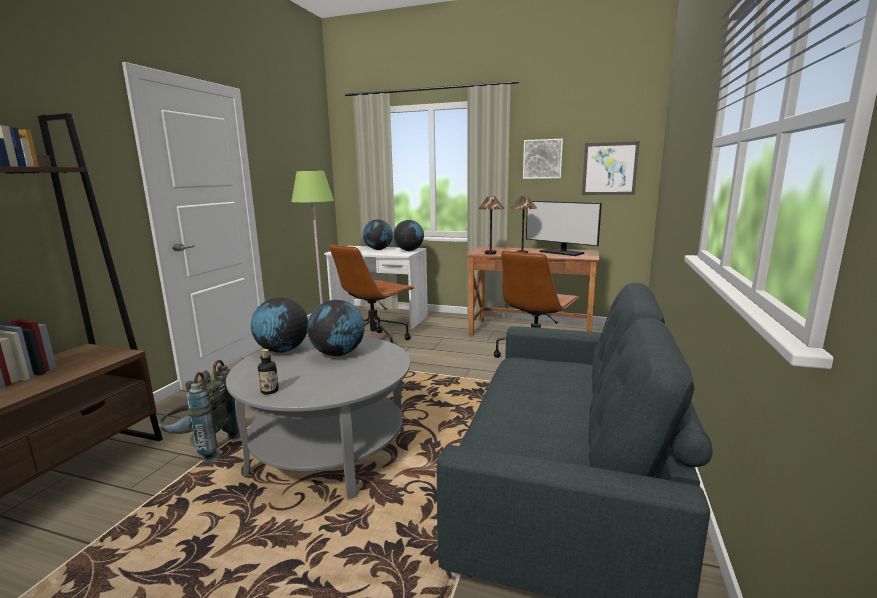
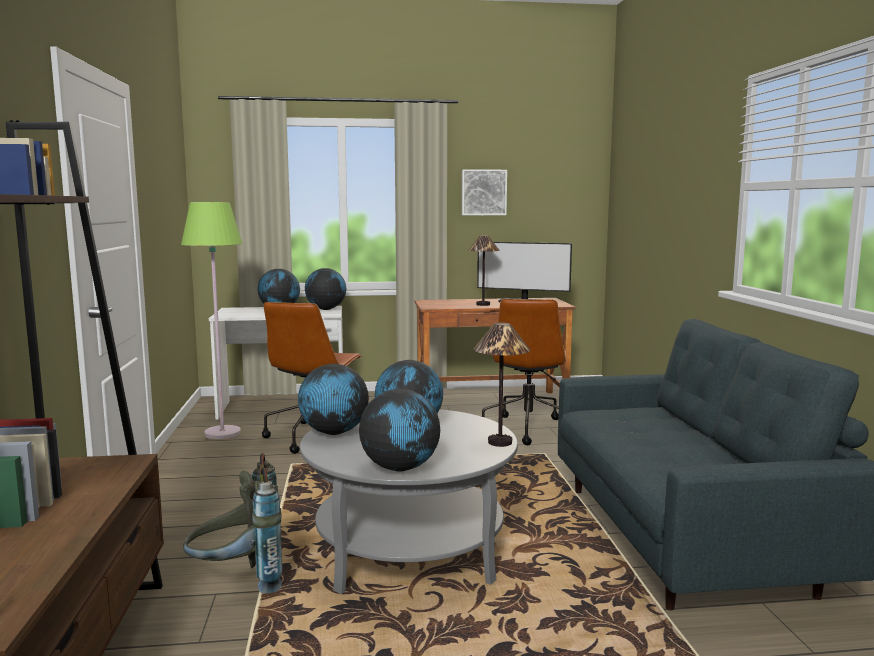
camera: 25 degrees left, 5 degrees down
bottle [258,349,279,395] -> globe [359,389,440,471]
table lamp [478,196,505,255] -> table lamp moved to [473,323,530,447]
picture [582,141,640,195] -> none

